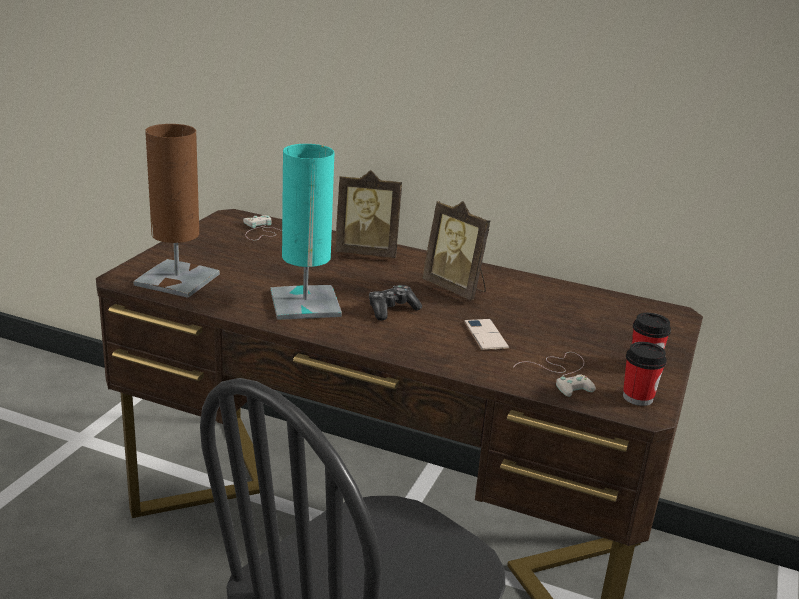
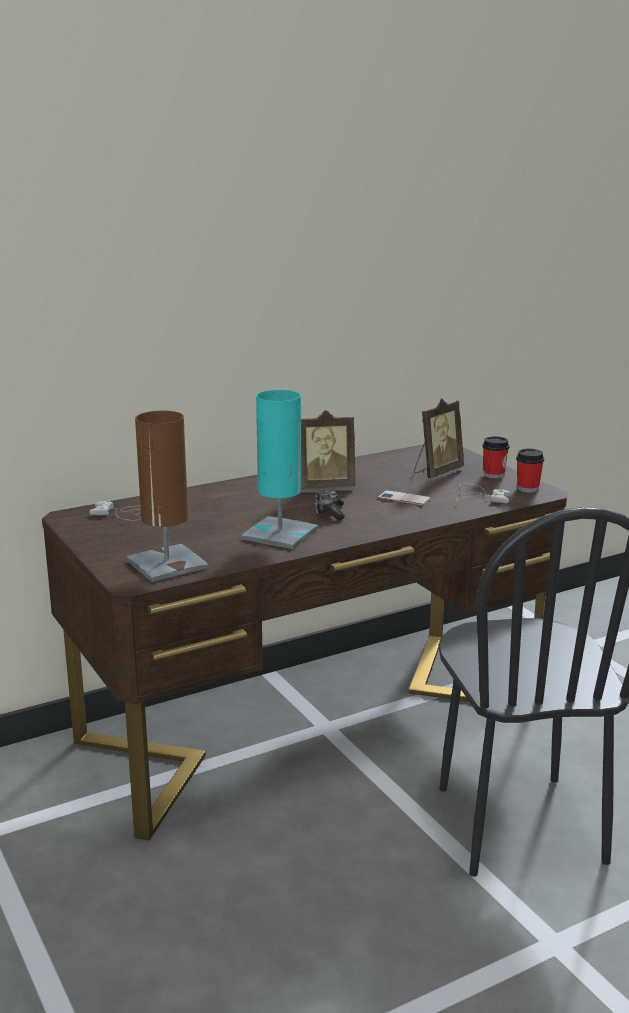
camera: 50 degrees left, 5 degrees down
picture frame [335,170,402,258] -> picture frame moved to [414,398,464,478]

